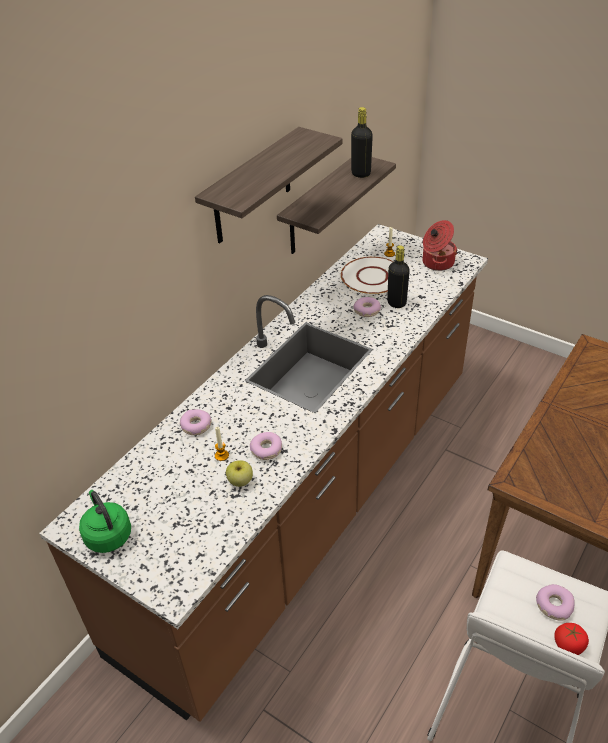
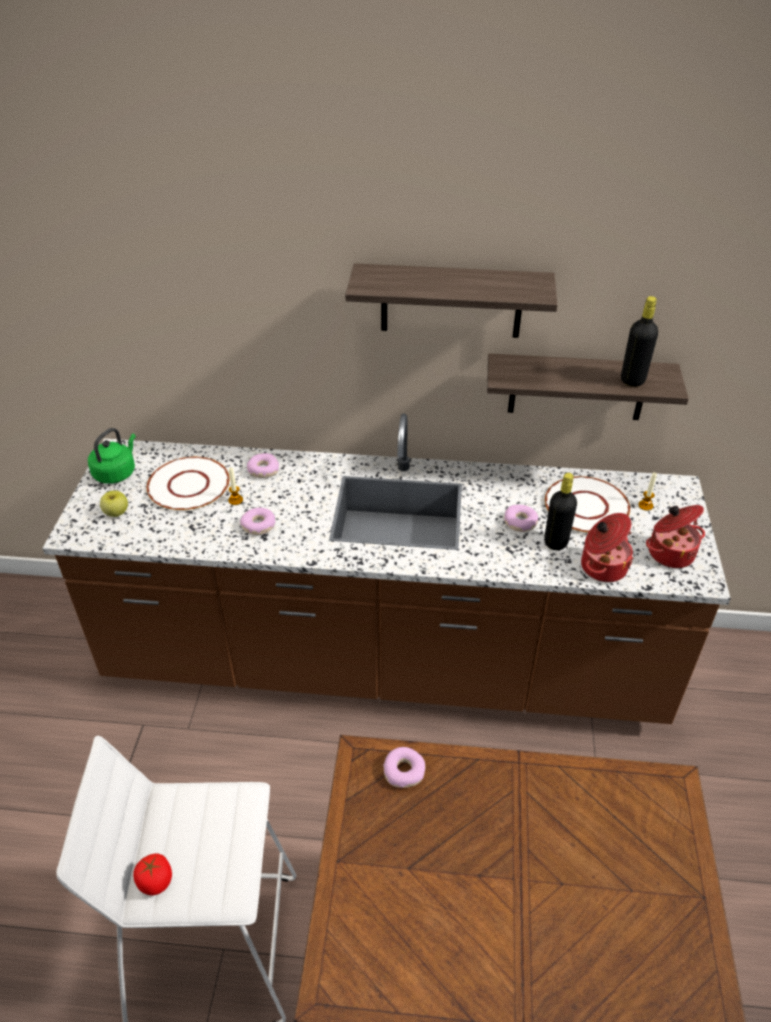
camera: 60 degrees right, 0 degrees up
apple [226,460,253,487] -> apple moved to [100,490,128,517]
donut [536,584,575,621] -> donut moved to [383,747,425,788]
none -> white plate [147,457,230,510]
none -> cooking pot [581,513,633,582]

